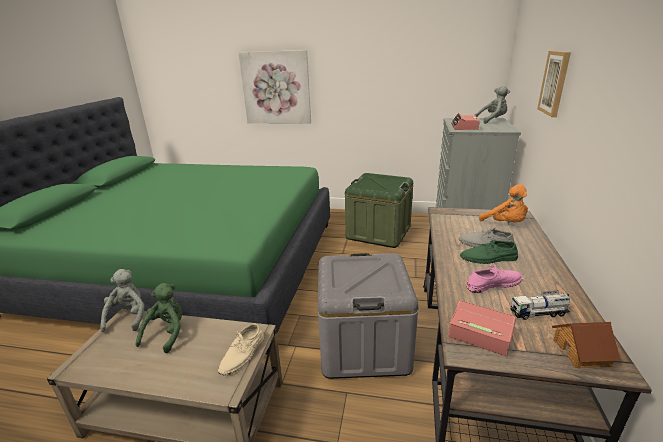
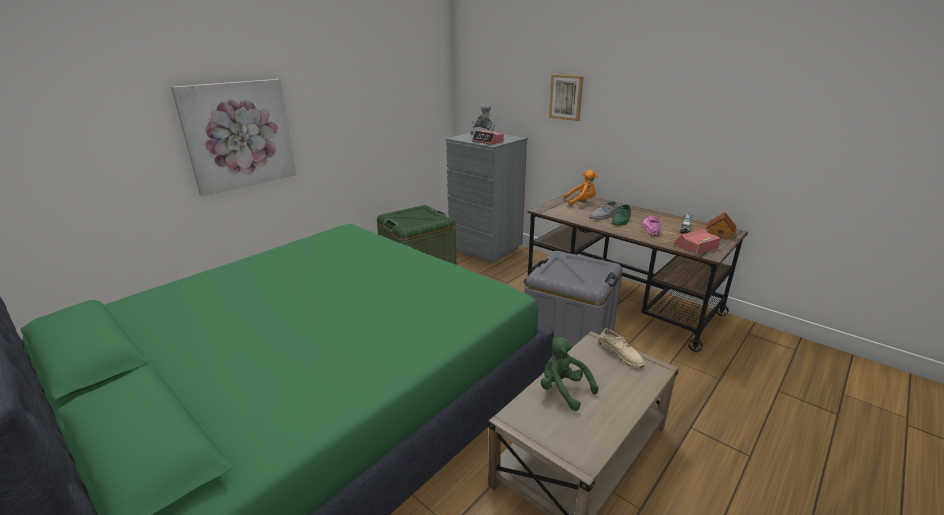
camera: 60 degrees left, 0 degrees up
grey plush toy [100,269,145,332] -> none

